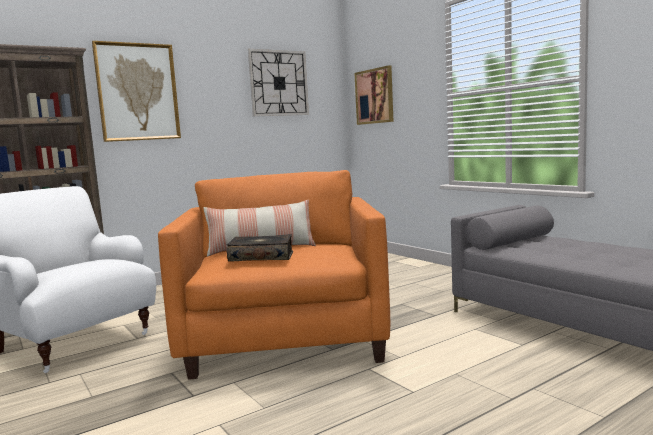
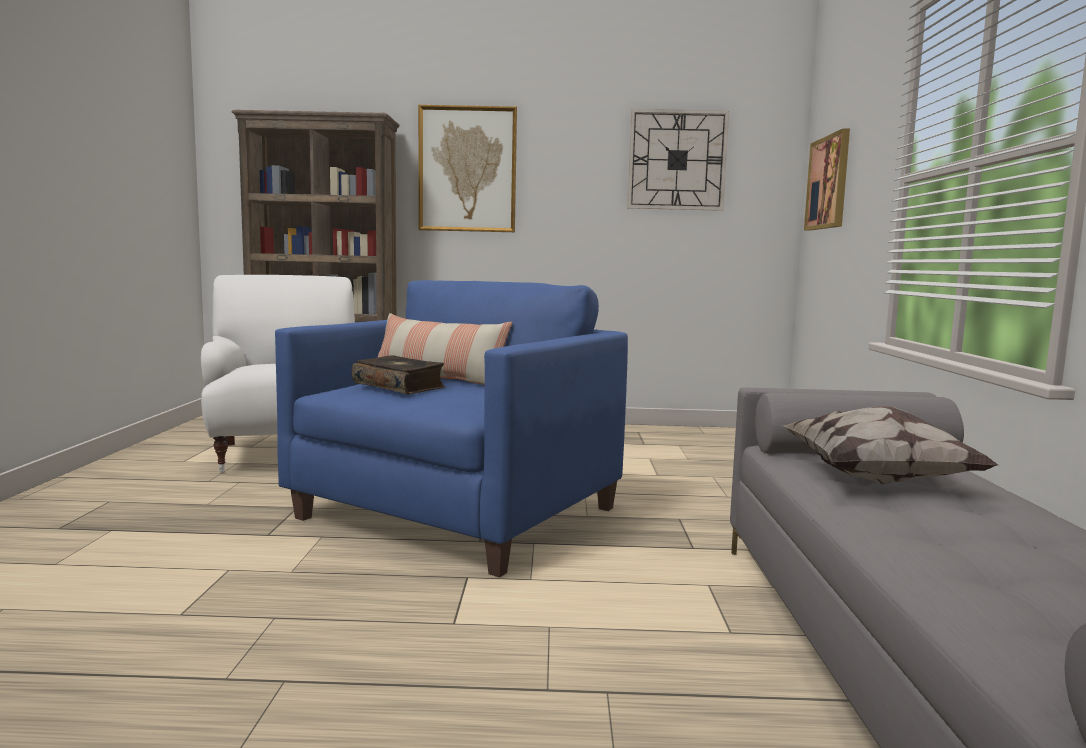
camera: 35 degrees right, 0 degrees up
orange armchair [158,170,390,380] -> blue armchair [275,280,628,577]
none -> pillow [781,406,998,484]

